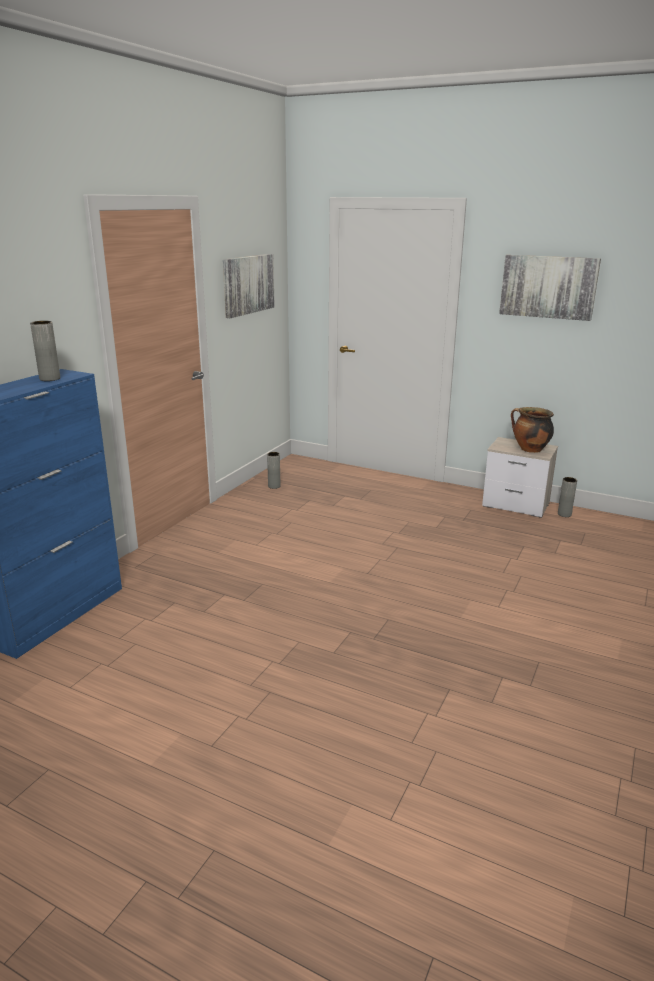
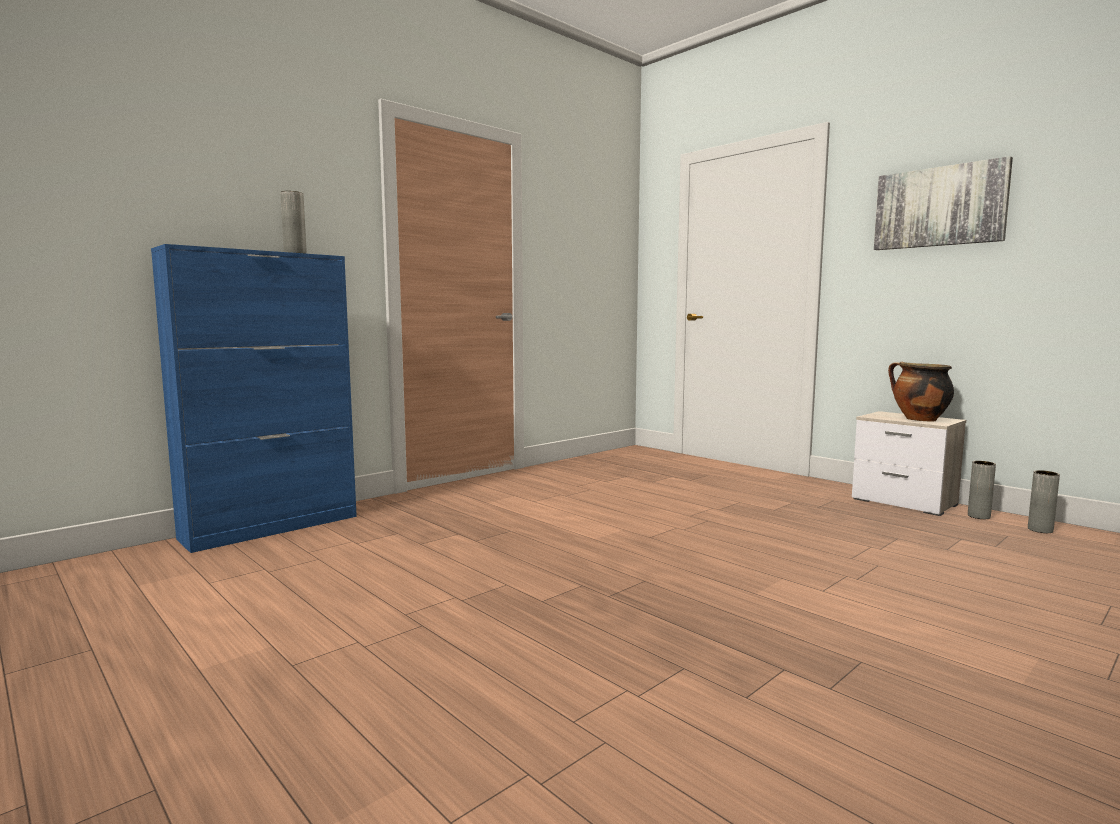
camera: 20 degrees right, 15 degrees down
picture [223,254,275,318] -> none
grey vase [267,452,280,489] -> grey vase moved to [1028,470,1060,533]

